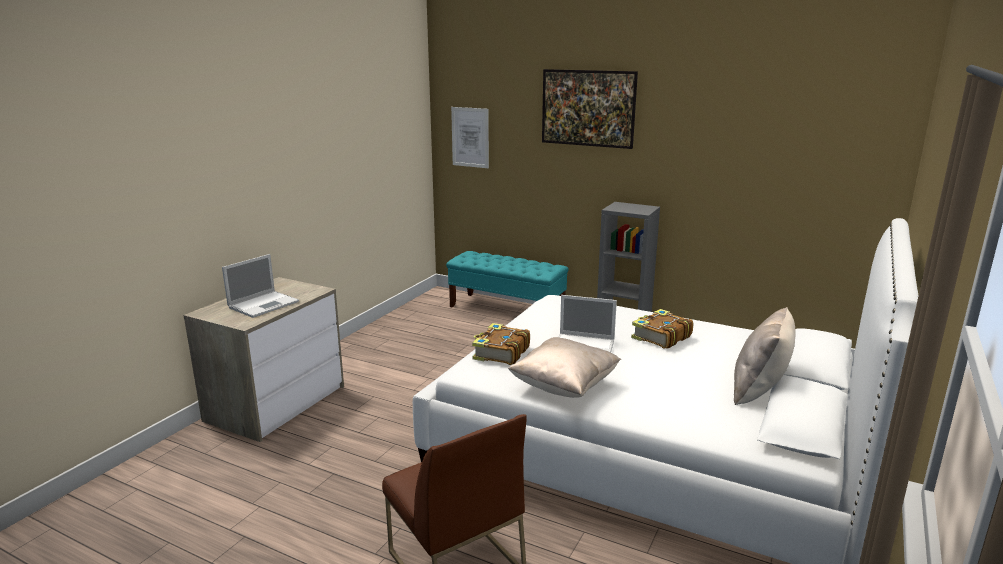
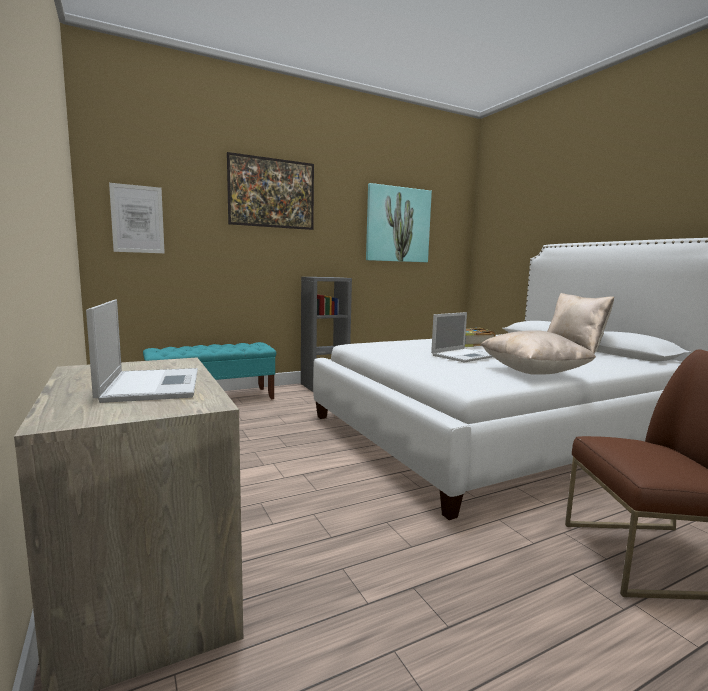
camera: 55 degrees left, 10 degrees down
book [472,323,530,365] -> none
none -> picture [366,183,432,262]

